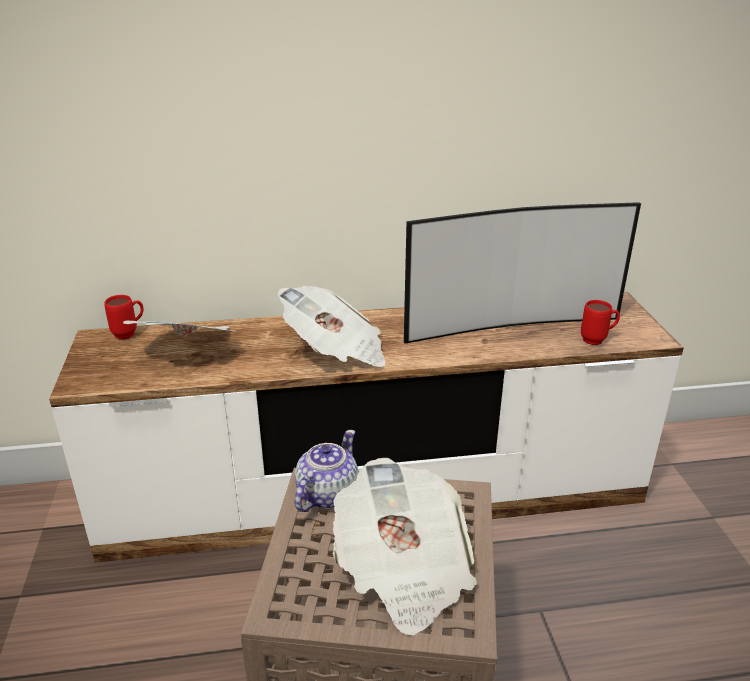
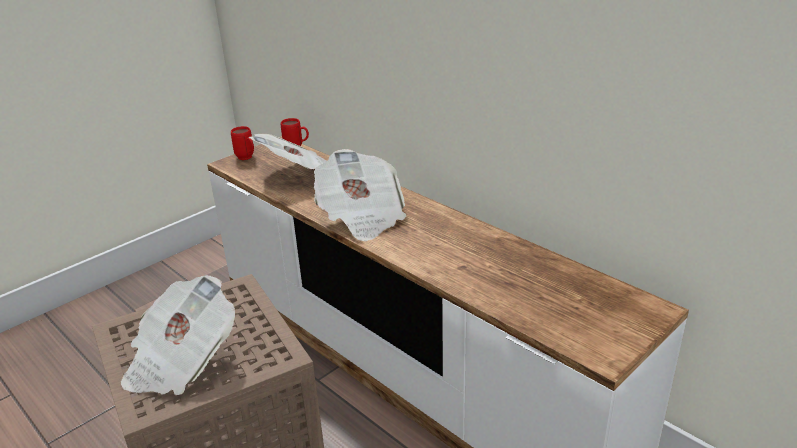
camera: 55 degrees right, 0 degrees up
teapot [295,430,359,512] -> none
television [404,202,641,344] -> none
red mug [581,300,620,345] -> red mug moved to [231,126,254,160]

